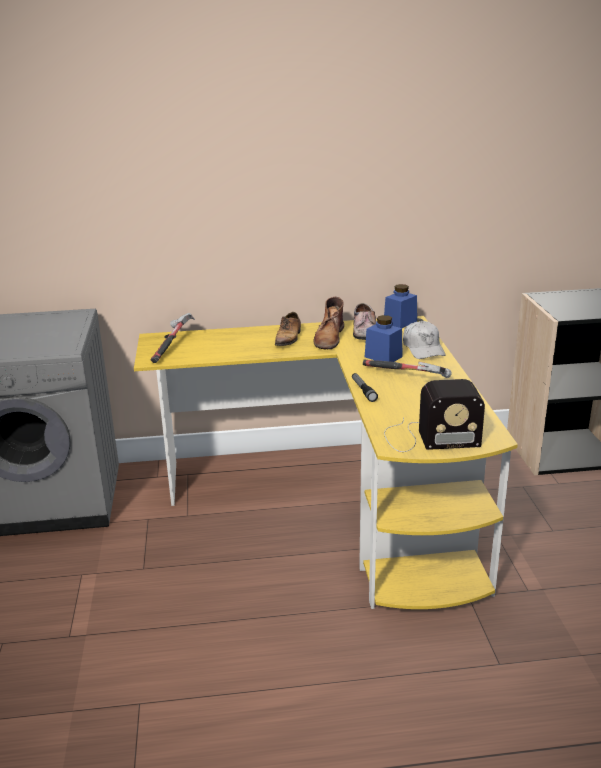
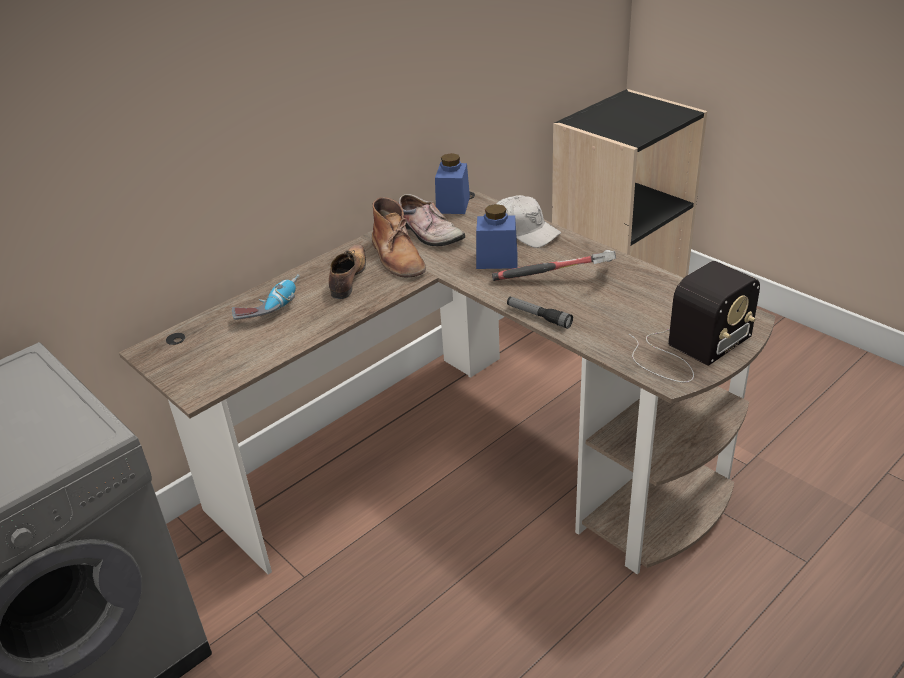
camera: 35 degrees left, 10 degrees up
yellow desk [134,316,518,609] -> brown desk [119,188,775,574]
hammer [151,313,195,363] -> none
shoe [275,312,301,346] -> shoe turned 150 degrees counterclockwise [329,244,366,299]
none -> power drill [232,274,300,320]

